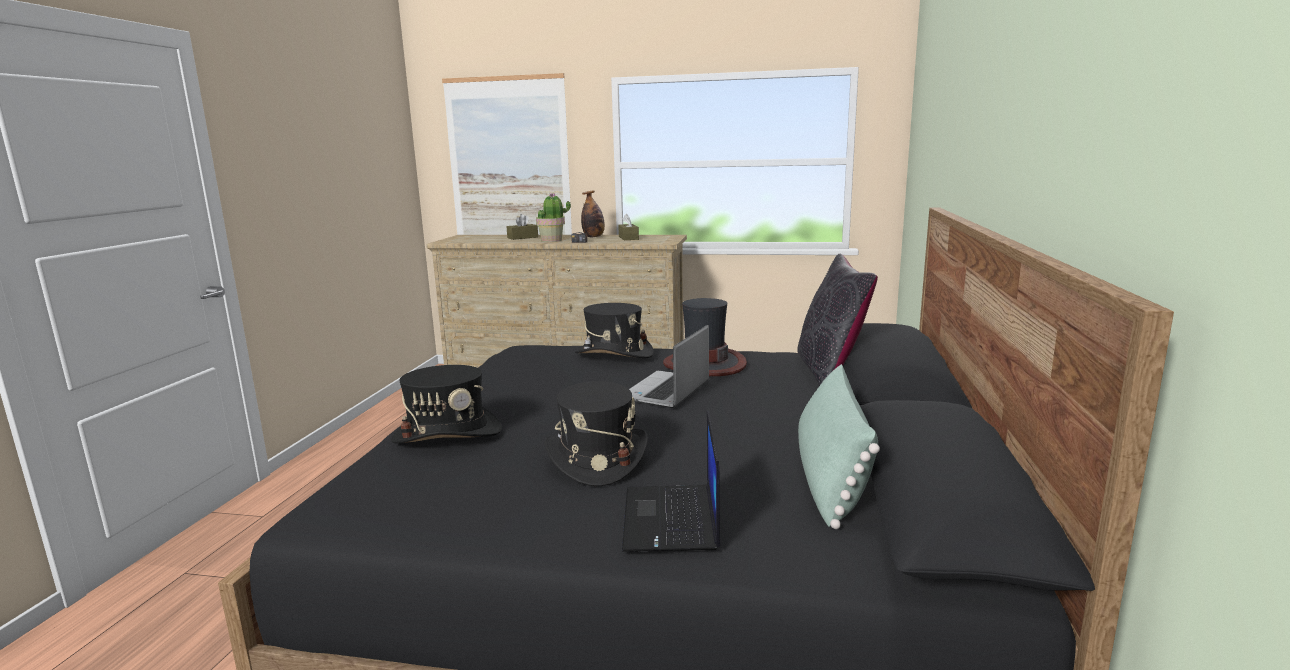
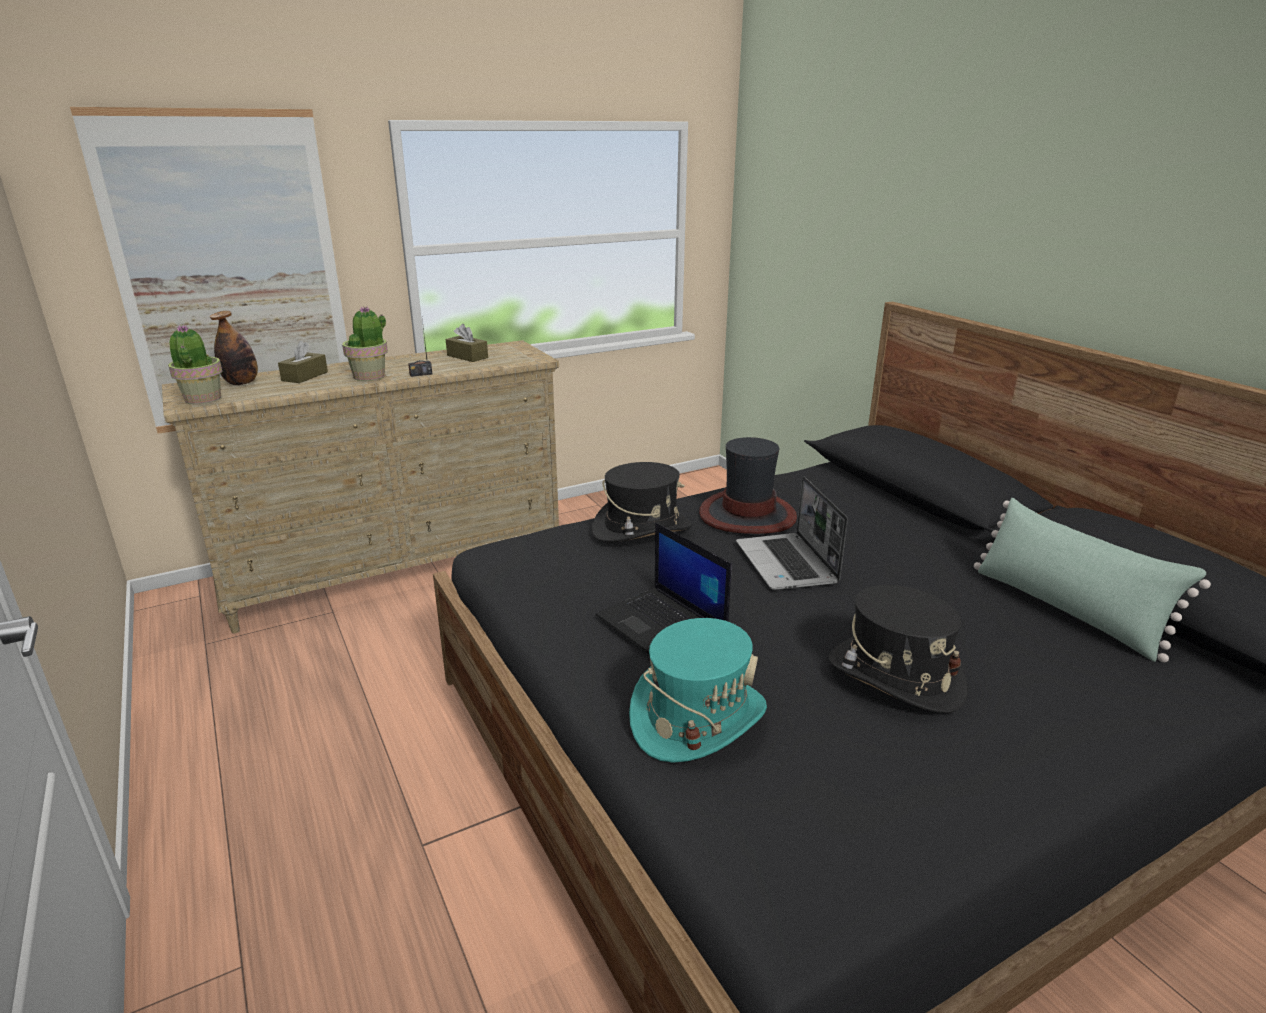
camera: 40 degrees left, 10 degrees up
black hat [391,365,502,443] -> turquoise hat [629,618,767,763]
bottle [581,190,605,237] -> bottle moved to [210,311,258,385]
laptop [622,410,720,551] -> laptop moved to [596,523,732,654]
black pillow [798,254,878,386] -> none
none -> potted plant [168,325,222,405]

